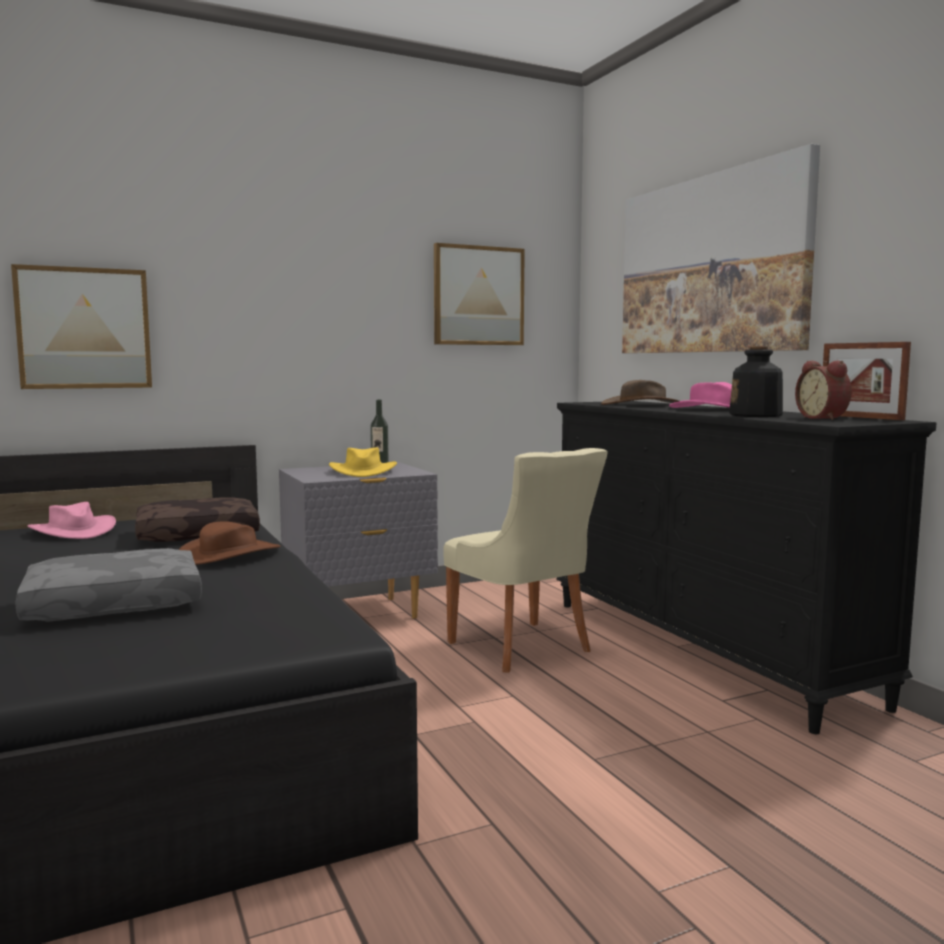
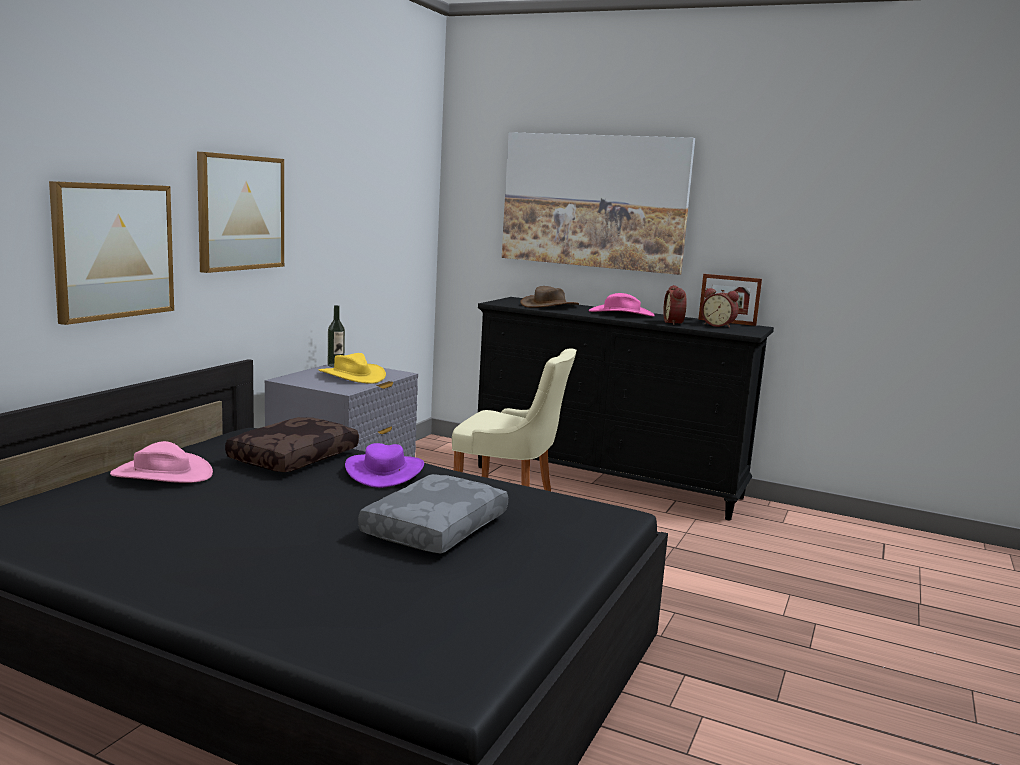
camera: 40 degrees left, 5 degrees up
brown hat [178,521,280,565] -> purple hat [345,443,424,488]
picture [434,243,525,345] -> picture moved to [197,152,284,273]
bottle [729,346,783,417] -> alarm clock [663,285,687,325]

